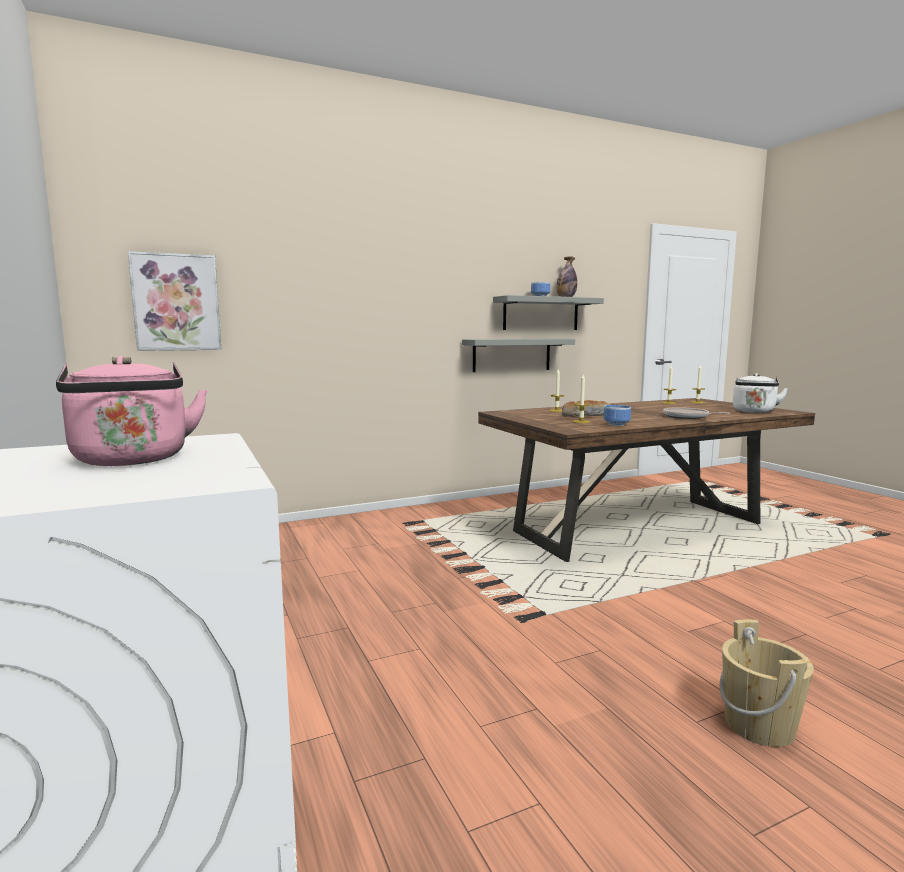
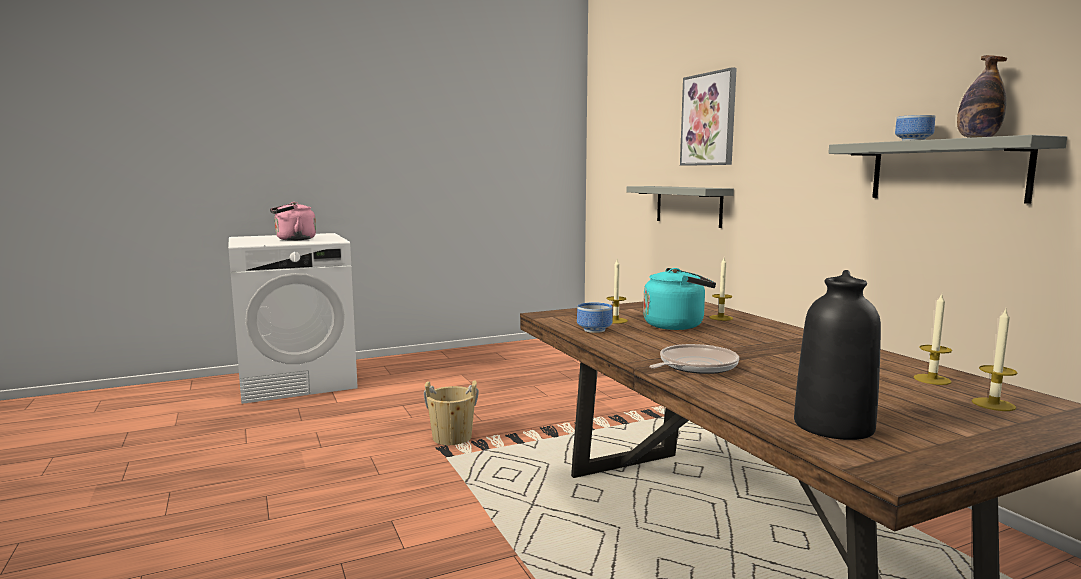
camera: 90 degrees right, 0 degrees up
picture [128,251,222,351] -> picture moved to [680,67,737,166]
grey shelf [462,339,575,372] -> grey shelf moved to [627,186,734,228]
bread [562,400,611,417] -> turquoise kettle [643,268,716,330]
beige bucket [720,620,814,747] -> beige bucket moved to [424,380,479,445]
white kettle [733,373,788,413] -> black vase [794,270,881,440]

